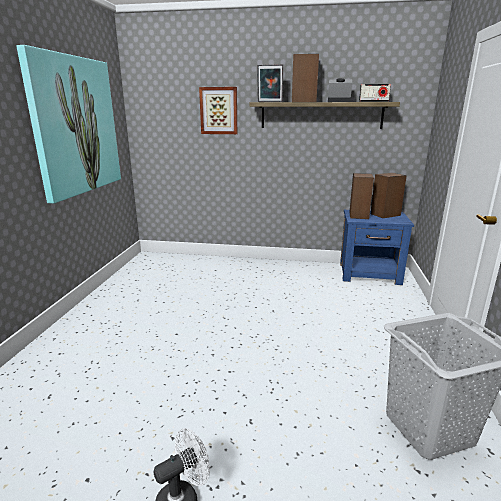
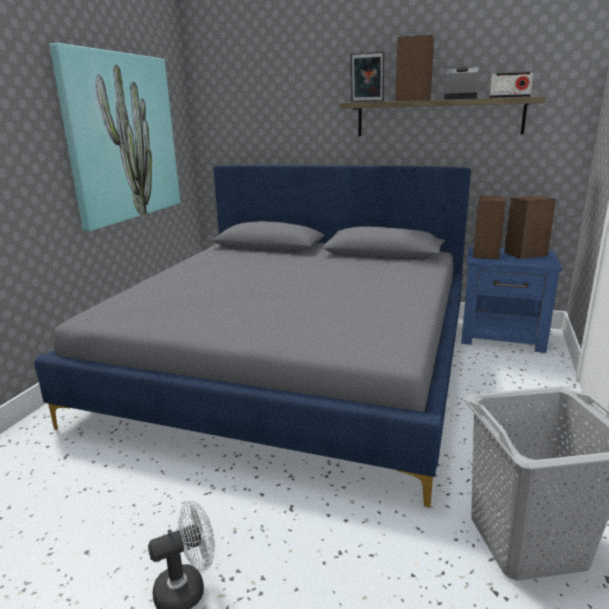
camera: 10 degrees right, 0 degrees up
picture [199,87,237,134] -> none
none -> grey bed [34,165,471,507]

